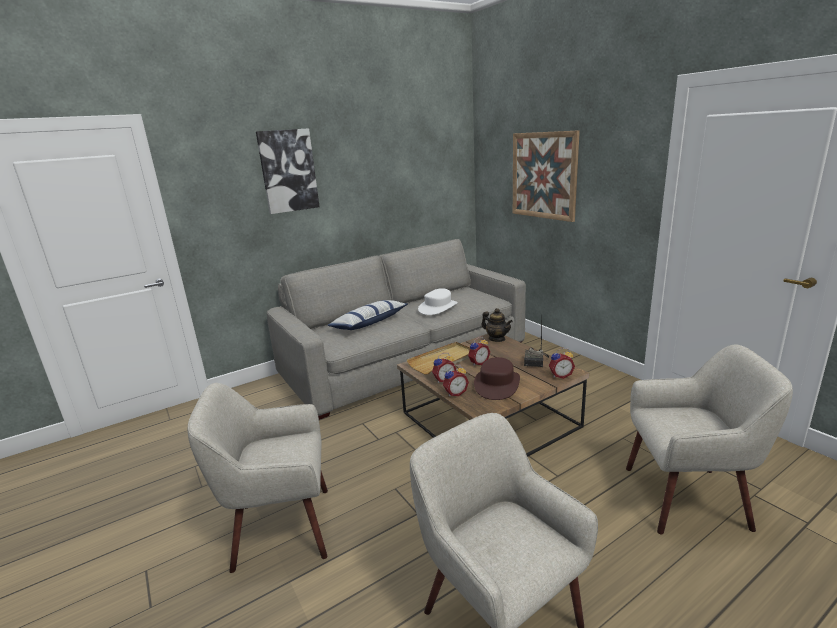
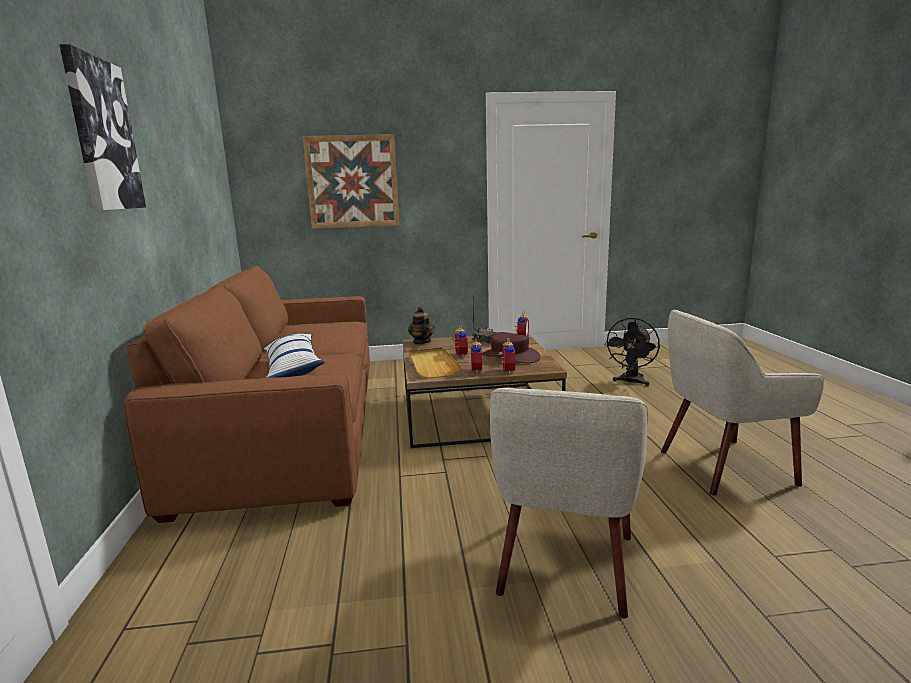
camera: 65 degrees left, 5 degrees down
grey sofa [267,239,526,420] -> brown sofa [124,266,370,523]
white hat [418,288,458,315] -> none
teapot [482,308,513,342] -> teapot turned 90 degrees counterclockwise [408,307,435,344]
beige armchair [626,345,793,535] -> black fan [604,318,660,386]

